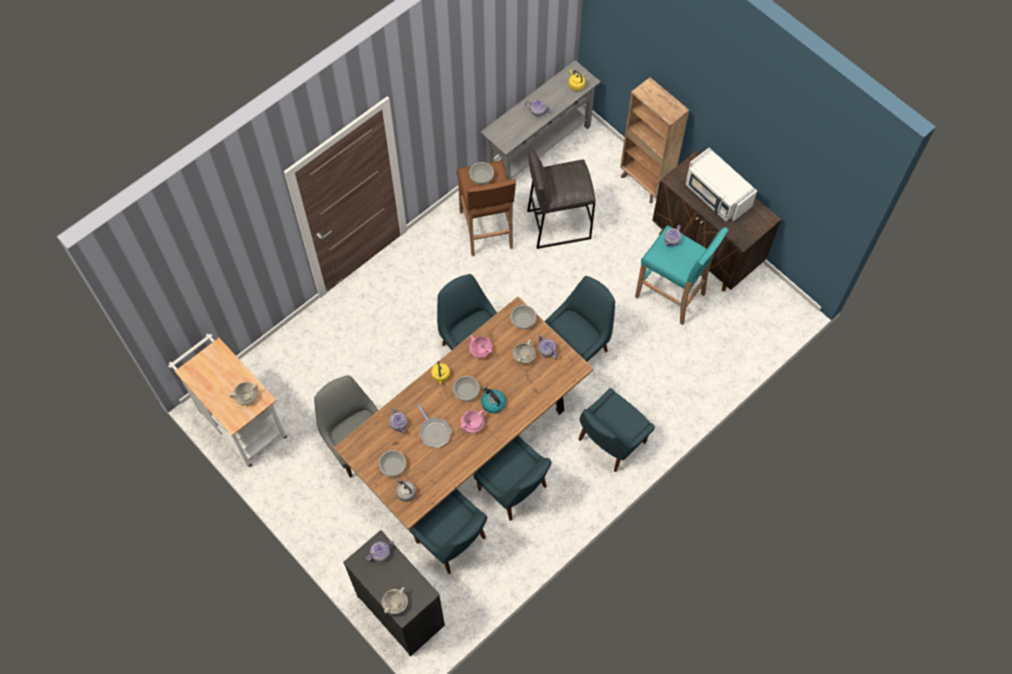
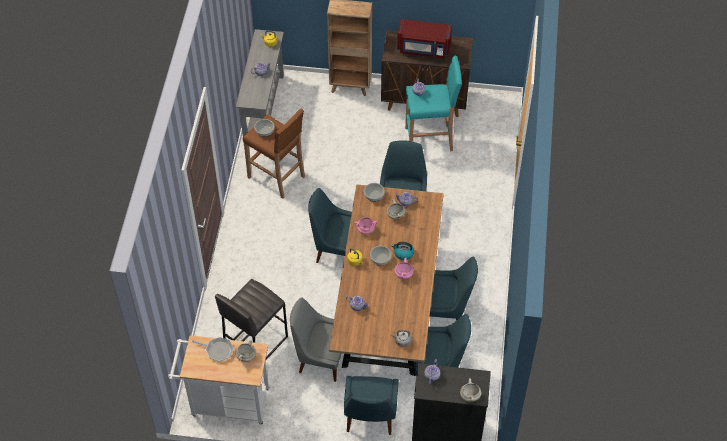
camera: 40 degrees left, 10 degrees down
bowl [379,450,406,477] -> none
frying pan [418,405,452,448] -> frying pan moved to [192,337,233,362]
grey stool [527,149,596,249] -> grey stool moved to [215,279,288,359]
blue chair [579,388,655,472] -> blue chair moved to [344,376,399,435]
white microwave [686,148,757,222] -> red microwave [397,19,452,58]

